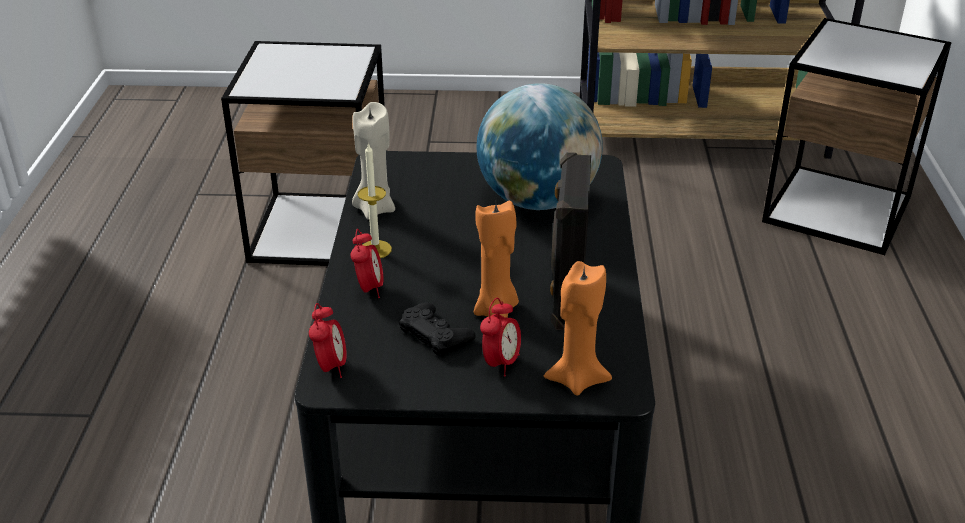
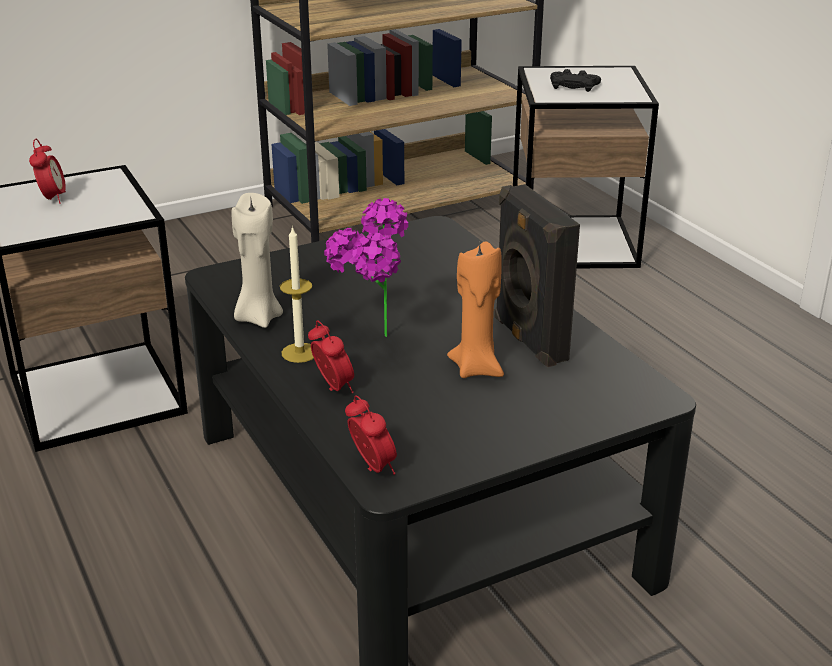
camera: 30 degrees left, 5 degrees down
black game controller [399,302,476,355] -> black game controller moved to [550,69,601,92]
globe [476,83,603,210] -> none
alarm clock [480,298,521,376] -> alarm clock moved to [29,139,66,204]
orange candle [544,261,612,396] -> none
none -> potted plant [324,198,408,337]

